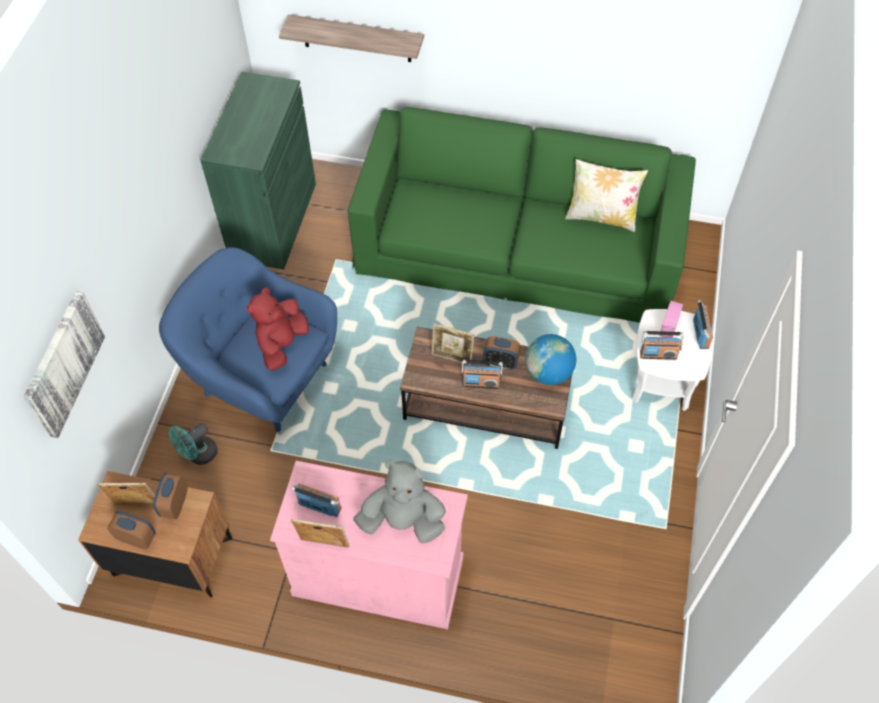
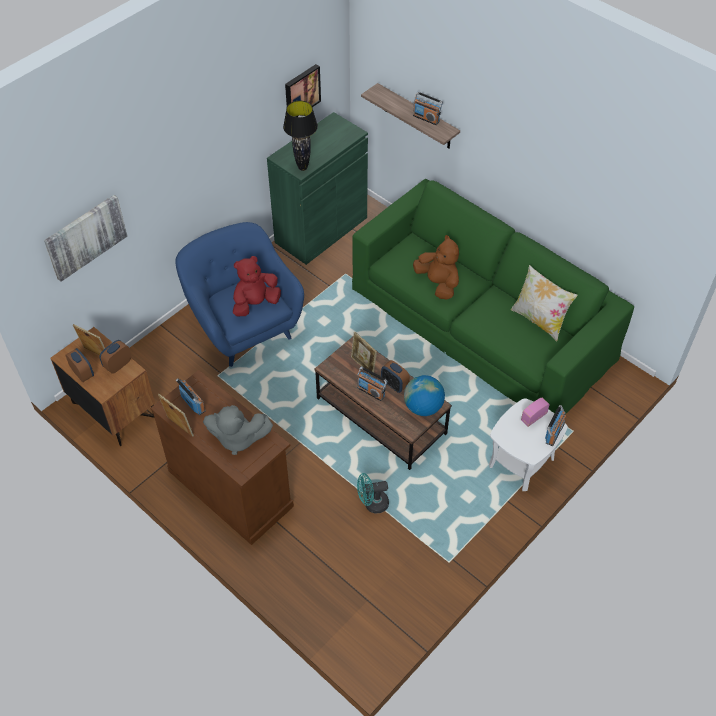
camera: 30 degrees right, 5 degrees down
turquoise fan [169,423,218,465] -> turquoise fan moved to [357,473,389,513]
pink cabinet [270,461,468,629] -> brown cabinet [150,370,294,545]
grey plush toy [353,461,446,543] -> grey plush toy turned 150 degrees clockwise [203,405,273,455]
radio [640,331,684,360] -> radio moved to [413,92,443,125]
none -> black table lamp [283,101,318,171]
none -> picture [285,64,321,117]
none -> brown plush toy [413,235,459,299]

